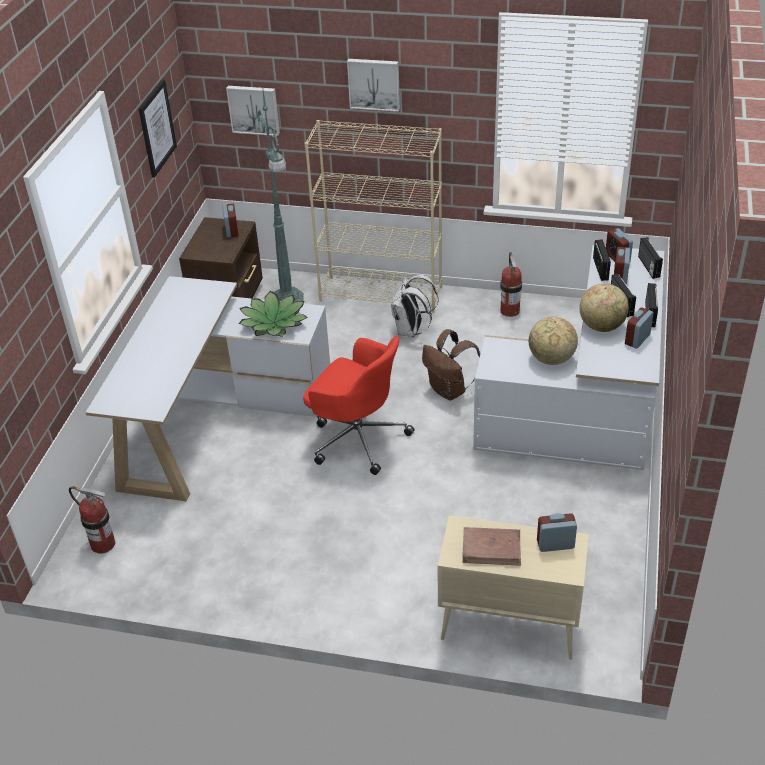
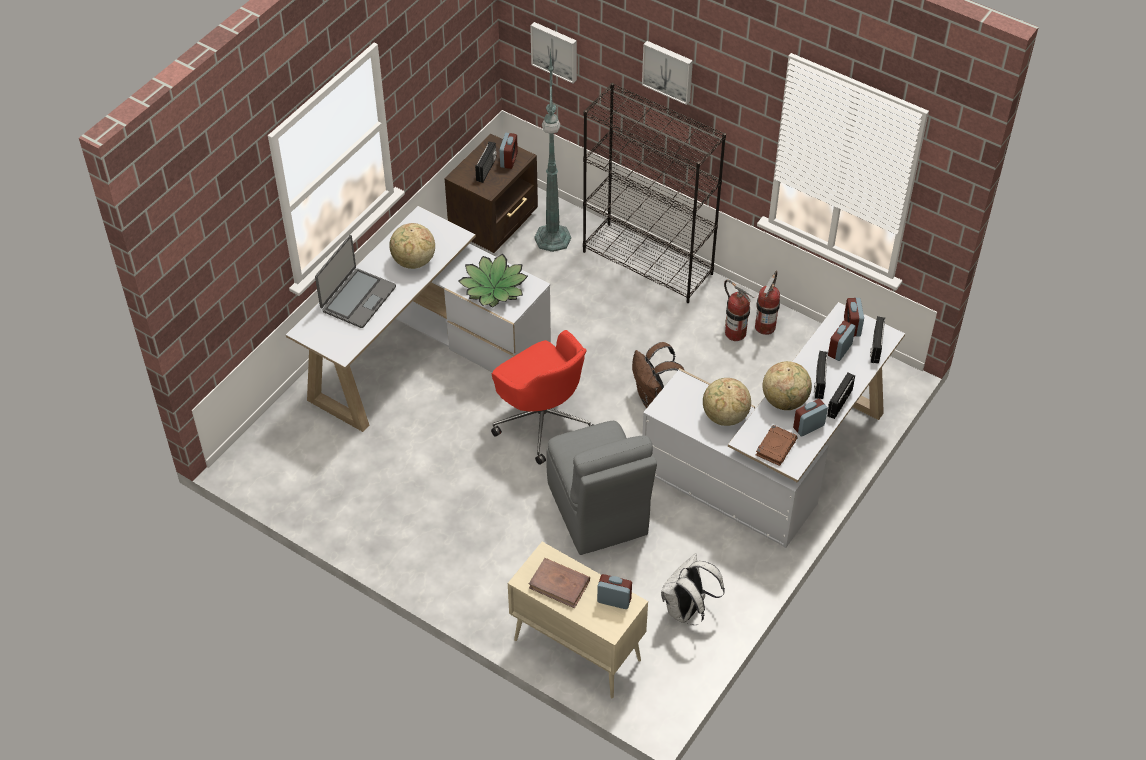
camera: 20 degrees right, 10 degrees up
fire extinguisher [69,486,115,554] -> fire extinguisher moved to [724,279,757,341]
picture [139,79,177,178] -> none
beige bookcase [305,120,442,313] -> black bookcase [583,83,726,303]
white backpack [391,275,438,337] -> white backpack moved to [661,553,725,625]
radio [593,239,611,281] -> radio moved to [475,142,497,183]
none -> laptop [315,235,396,328]
none -> globe [389,223,435,269]
none -> grey chair [546,421,657,555]
none -> brown book [756,425,798,466]

